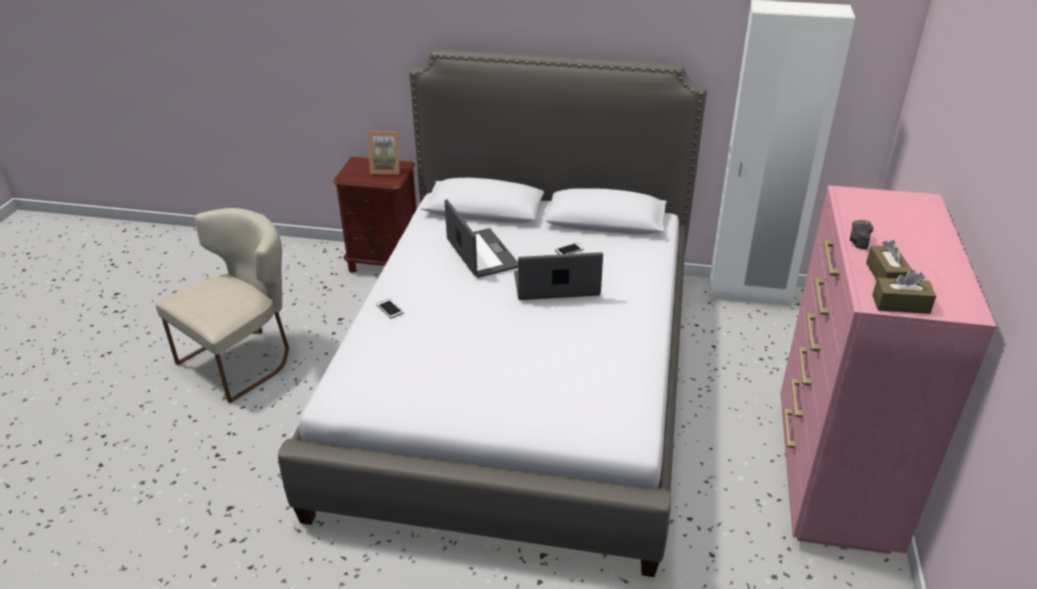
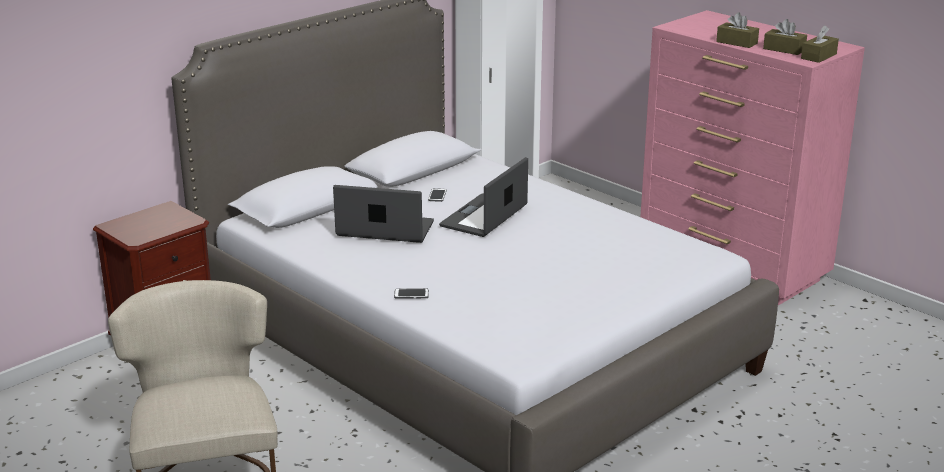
camera: 55 degrees left, 10 degrees down
picture frame [368,131,400,175] -> none
camera [850,220,874,250] -> brown tissue box [716,13,759,48]

